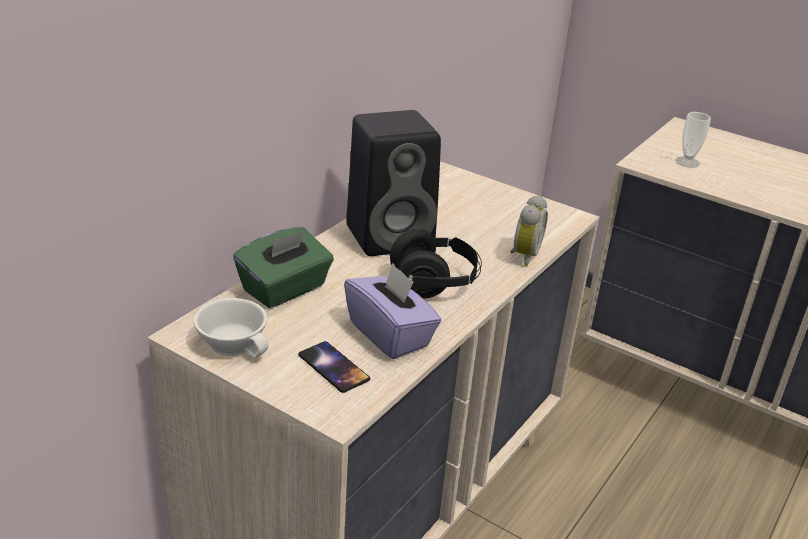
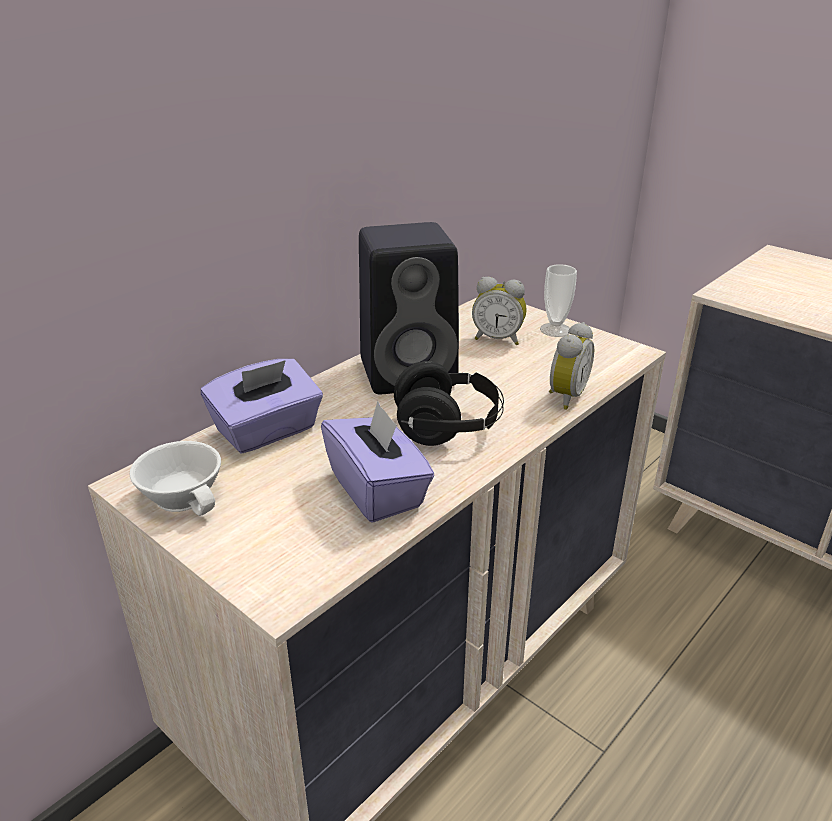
camera: 10 degrees right, 0 degrees up
green tissue box [233,227,334,308] -> purple tissue box [201,359,323,454]
phone [298,341,370,393] -> none
cup [676,112,711,168] -> cup moved to [540,264,577,337]
none -> alarm clock [472,277,526,345]

